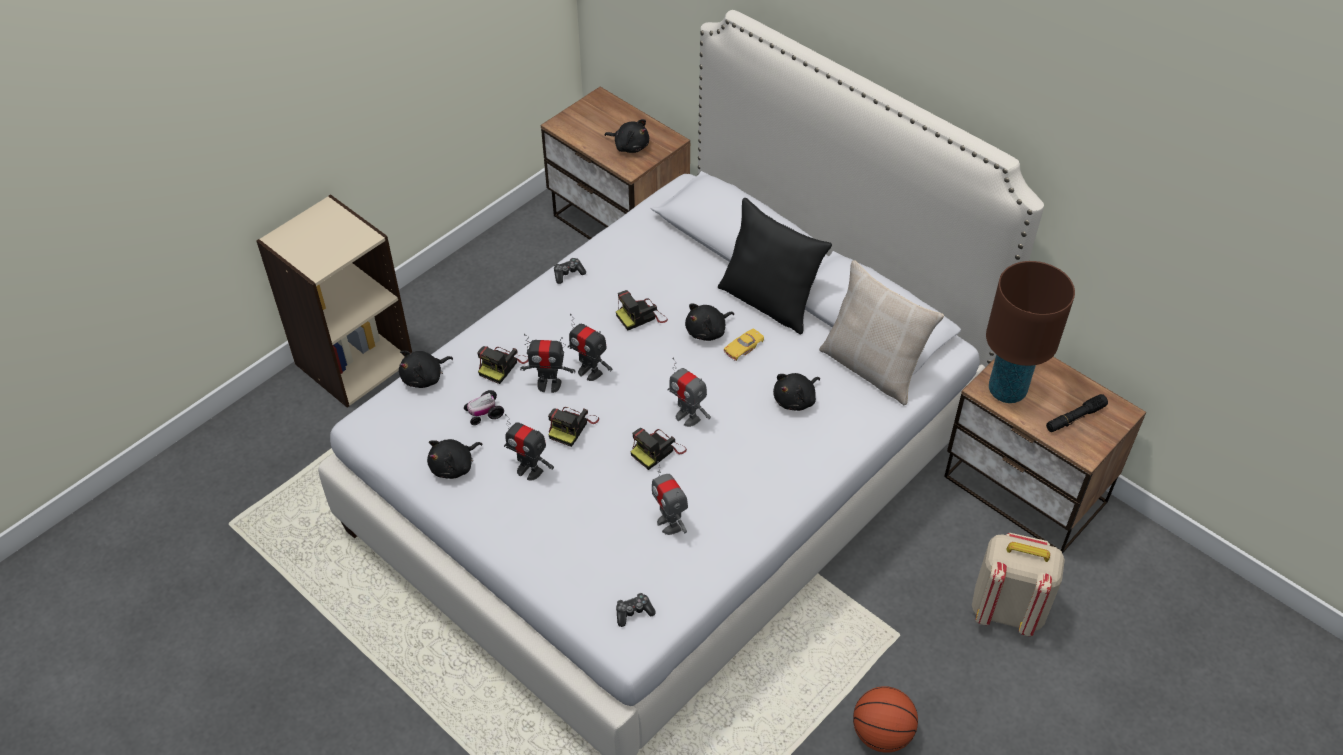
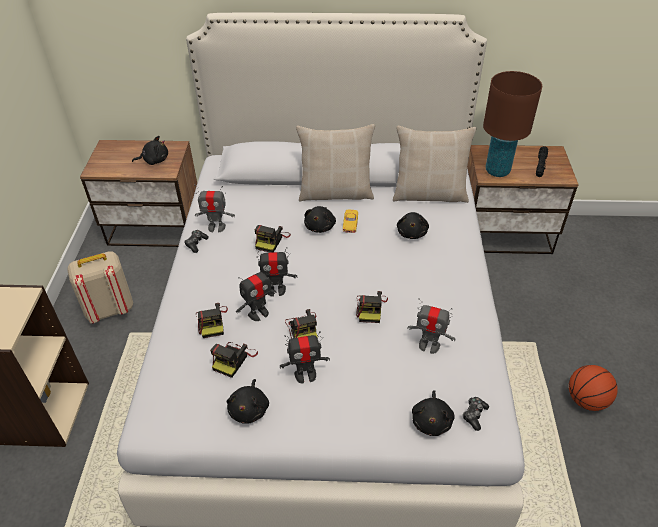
camera: 40 degrees left, 5 degrees down
black plush toy [399,351,453,388] -> black plush toy moved to [412,390,455,436]
toy car [464,390,504,425] -> camera [210,342,258,378]
toy robot [667,358,711,427] -> toy robot moved to [194,184,235,233]
black pillow [718,198,832,335] -> beige pillow [296,124,375,201]
beige backpack [972,533,1065,636] -> beige backpack moved to [67,251,133,324]

